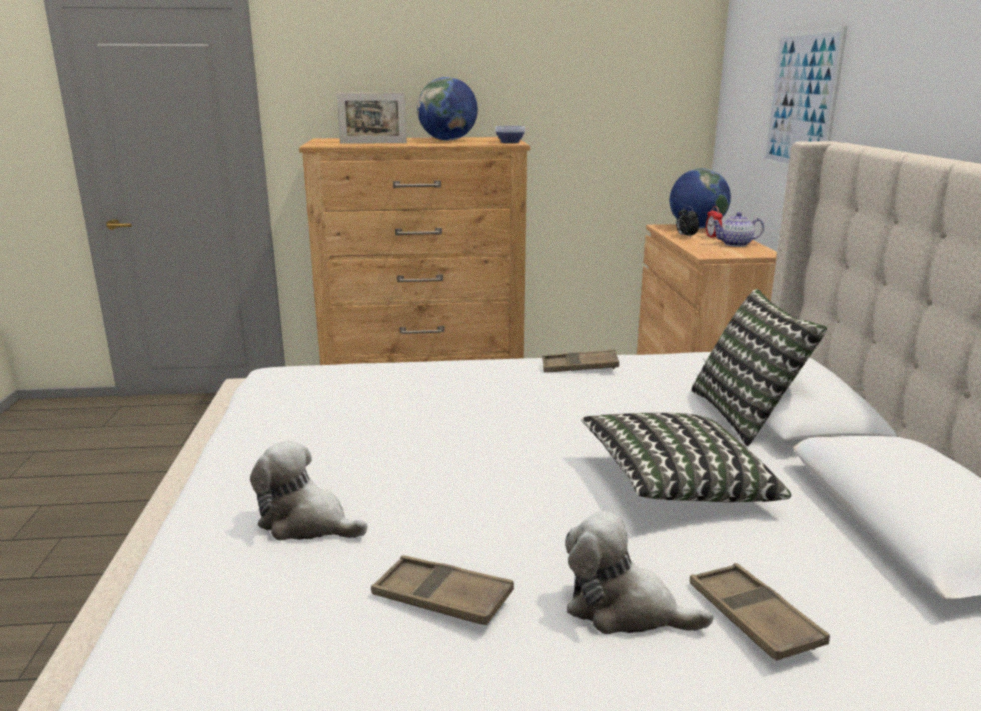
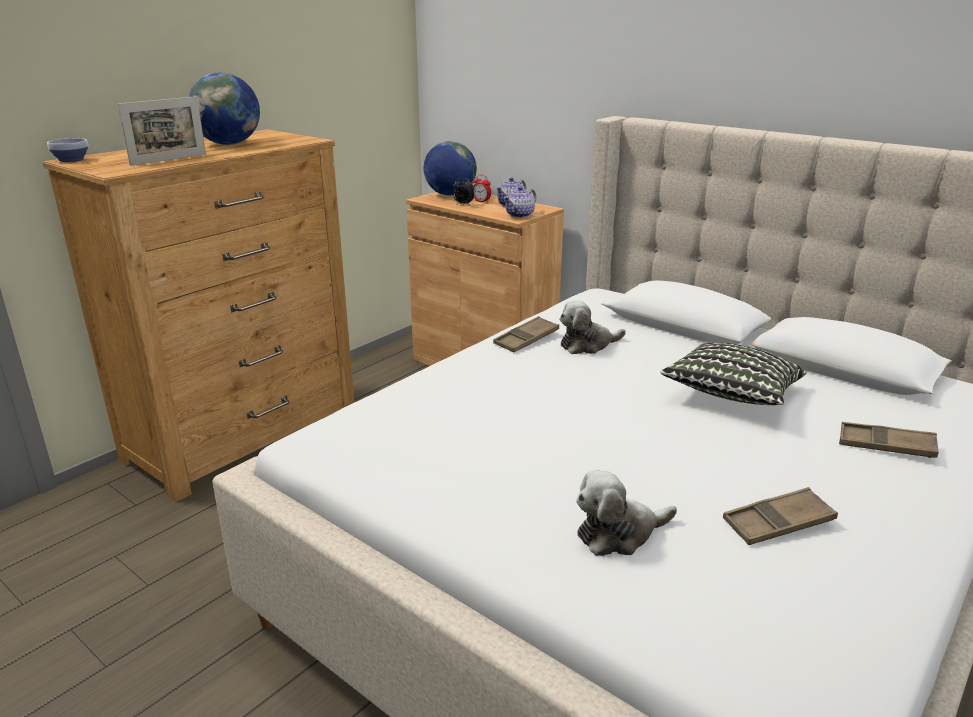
camera: 45 degrees left, 5 degrees up
bowl [495,126,525,143] -> bowl moved to [47,138,88,162]
plush toy [565,511,713,634] -> plush toy moved to [559,300,626,354]
pillow [691,289,827,446] -> none
picture [763,26,848,168] -> none
none -> teapot [504,186,536,218]

